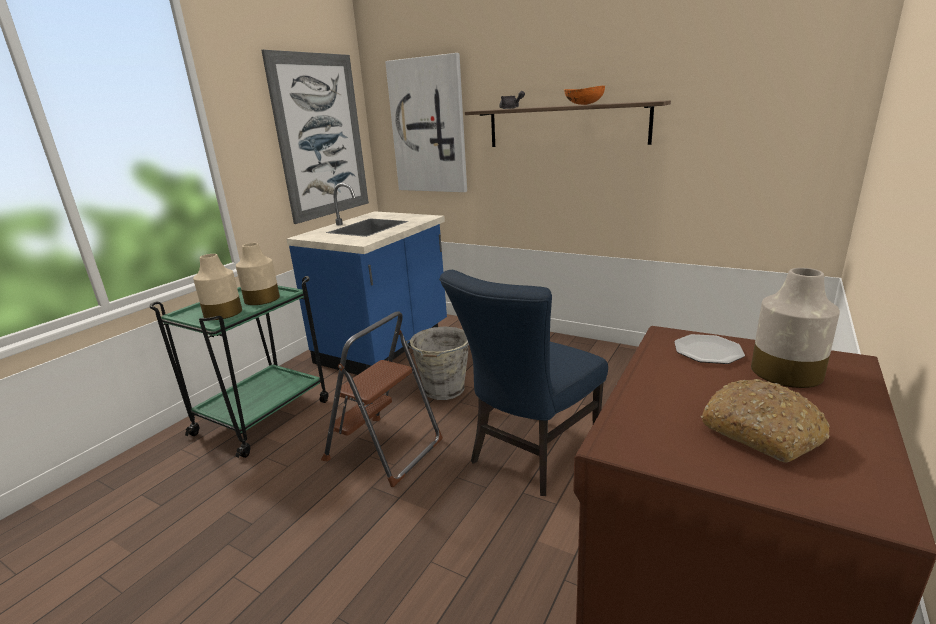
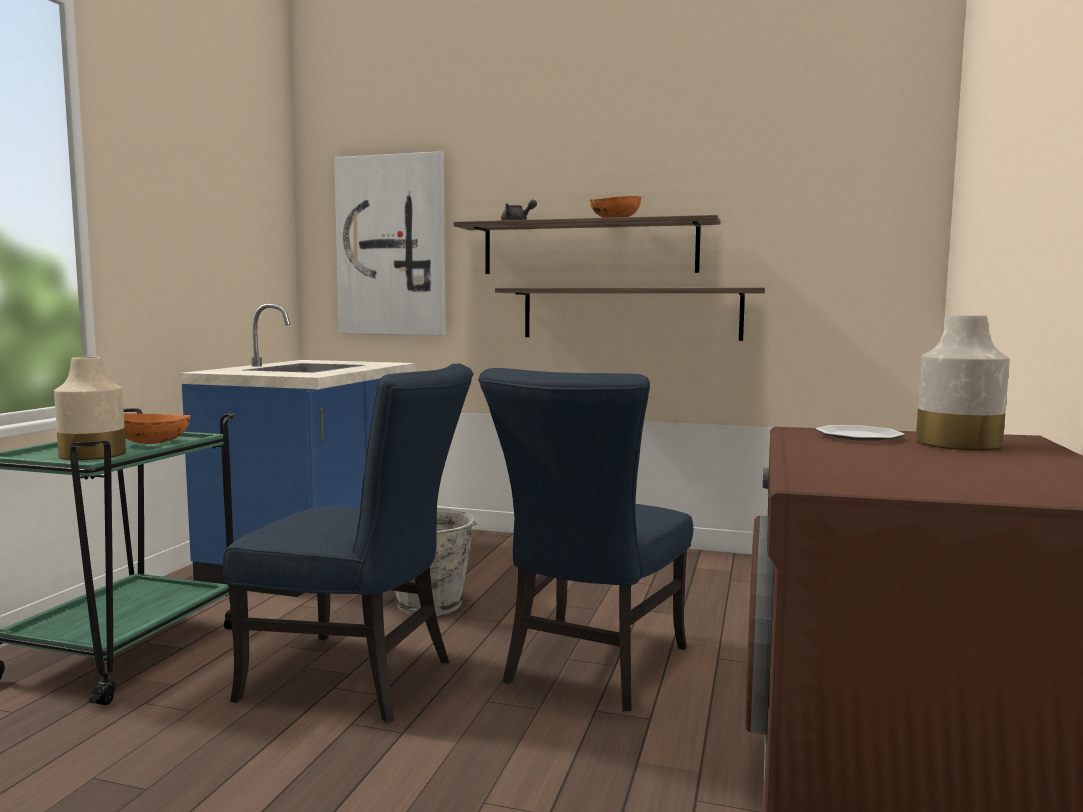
camera: 15 degrees left, 15 degrees down
beige vase [236,243,280,305] -> orange bowl [124,413,191,444]
picture [261,50,369,224] -> none
brown step ladder [321,311,443,487] -> blue chair [223,363,473,723]
bread [701,379,830,463] -> none
none -> shelf [495,288,765,341]

